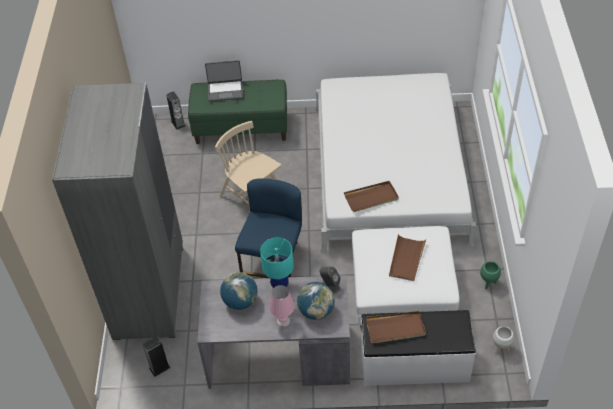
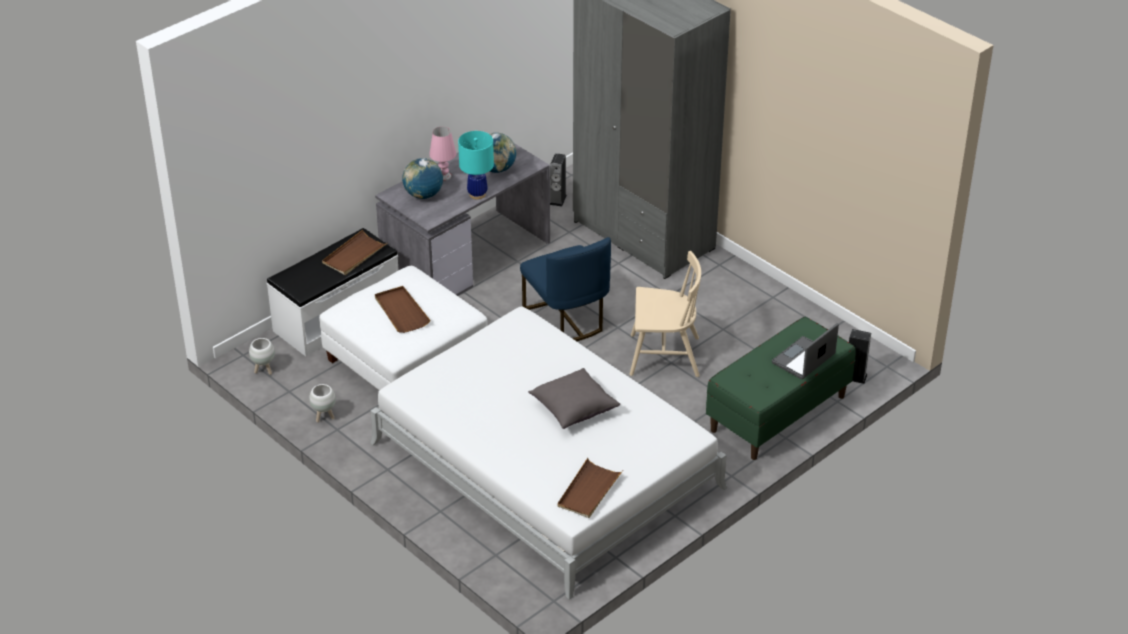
camera: 135 degrees right, 10 degrees down
grey speaker [320,266,340,294] -> none
brown tray [344,181,399,212] -> brown tray moved to [558,458,623,518]
green planter [480,261,501,289] -> white planter [309,384,336,422]
none -> grey pillow [528,368,620,429]

